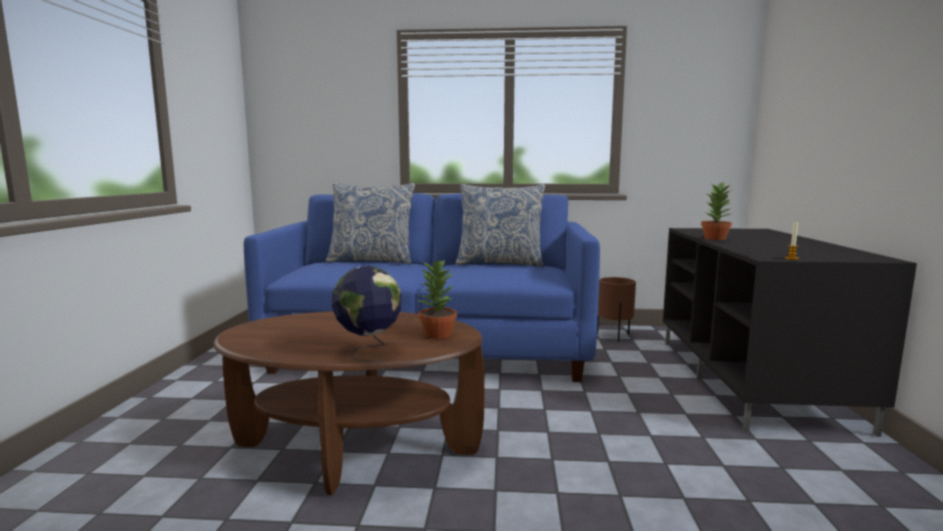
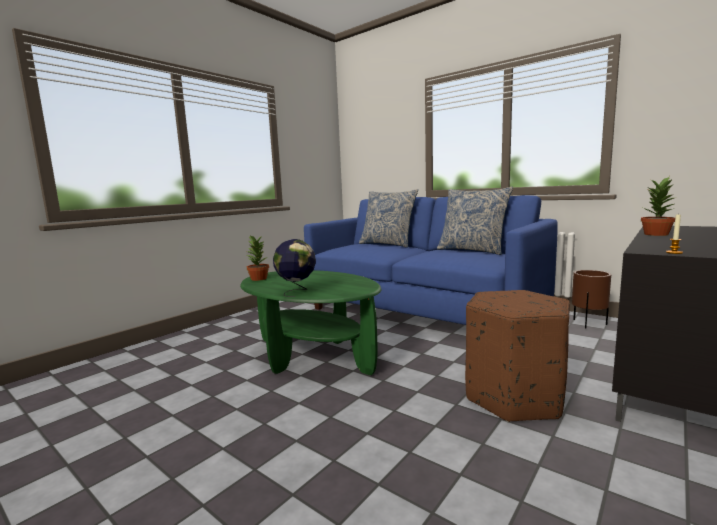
camera: 35 degrees right, 0 degrees up
brown coffee table [213,311,485,495] -> green coffee table [240,270,381,375]
potted plant [417,259,457,339] -> potted plant moved to [247,236,269,281]
none -> brown ottoman [465,290,570,422]

